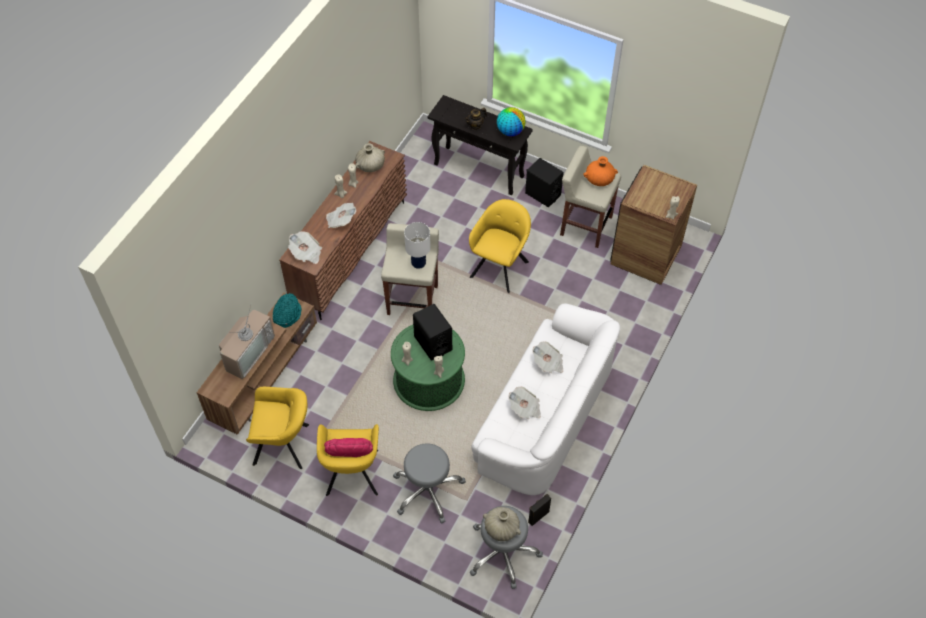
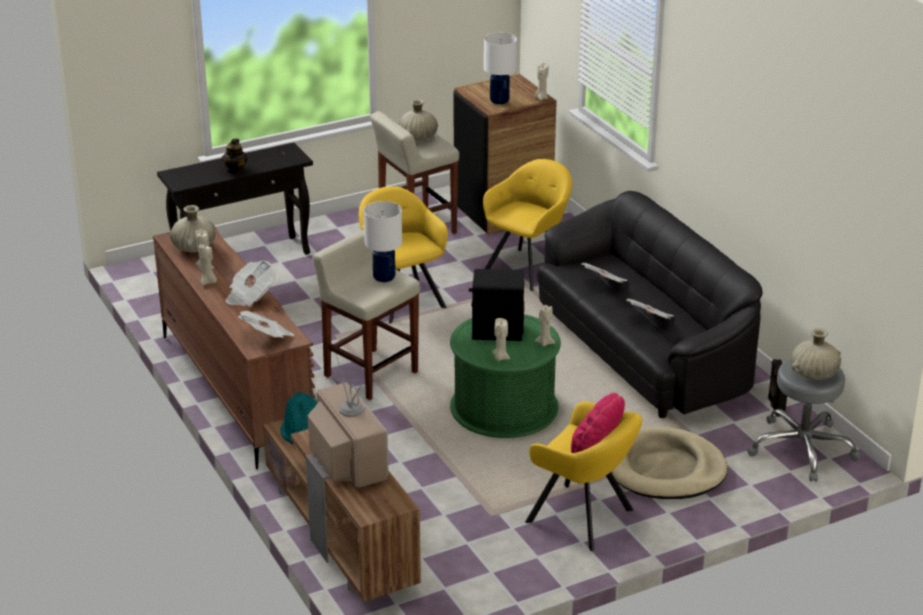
camera: 55 degrees left, 25 degrees down
yellow armchair [246,387,309,469] -> yellow armchair moved to [483,159,572,291]
grey stool [393,443,466,523] -> beige dog bed [612,427,727,499]
white sofa [471,304,620,495] -> black sofa [537,191,763,418]
globe [497,107,526,136] -> none
black speaker [525,158,564,207] -> none
orange vase [583,156,618,186] -> beige vase [398,99,438,142]
none -> white table lamp [484,33,517,104]

